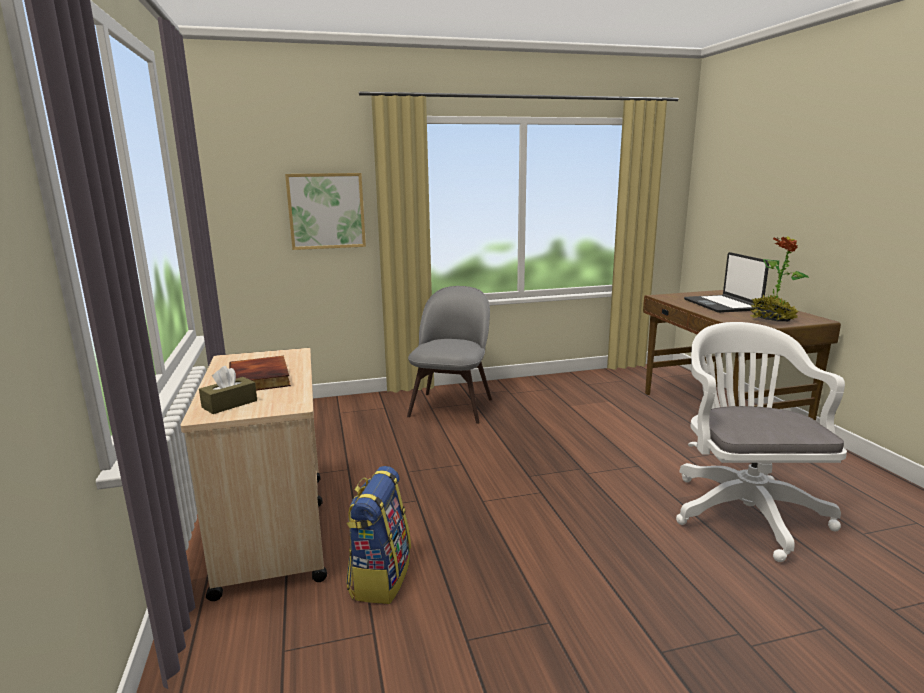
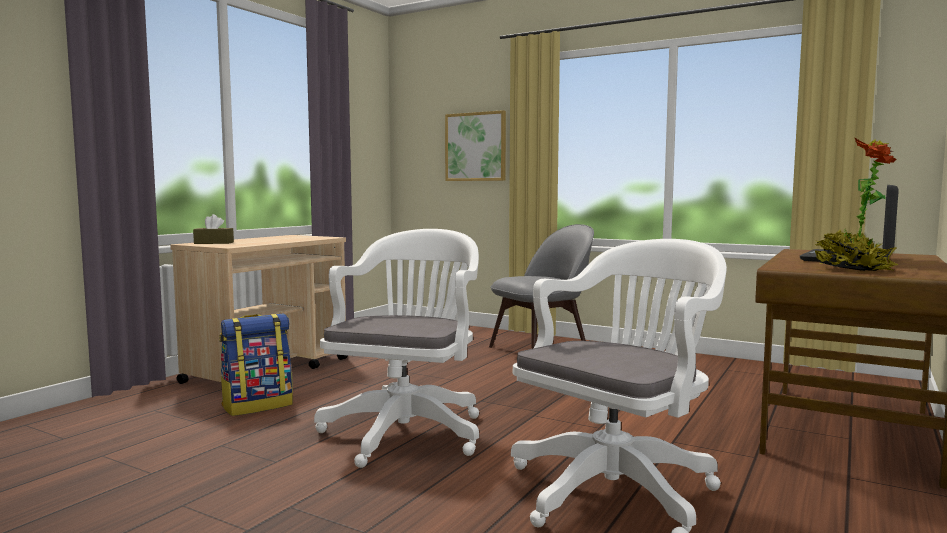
camera: 45 degrees right, 10 degrees down
book [229,356,291,391] -> none
none -> white office chair [314,229,479,468]

